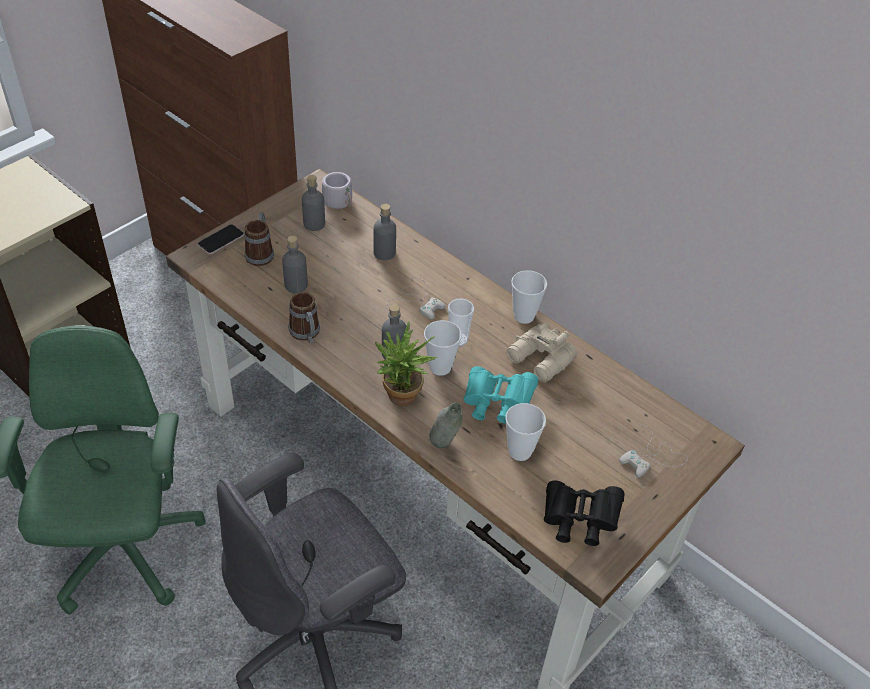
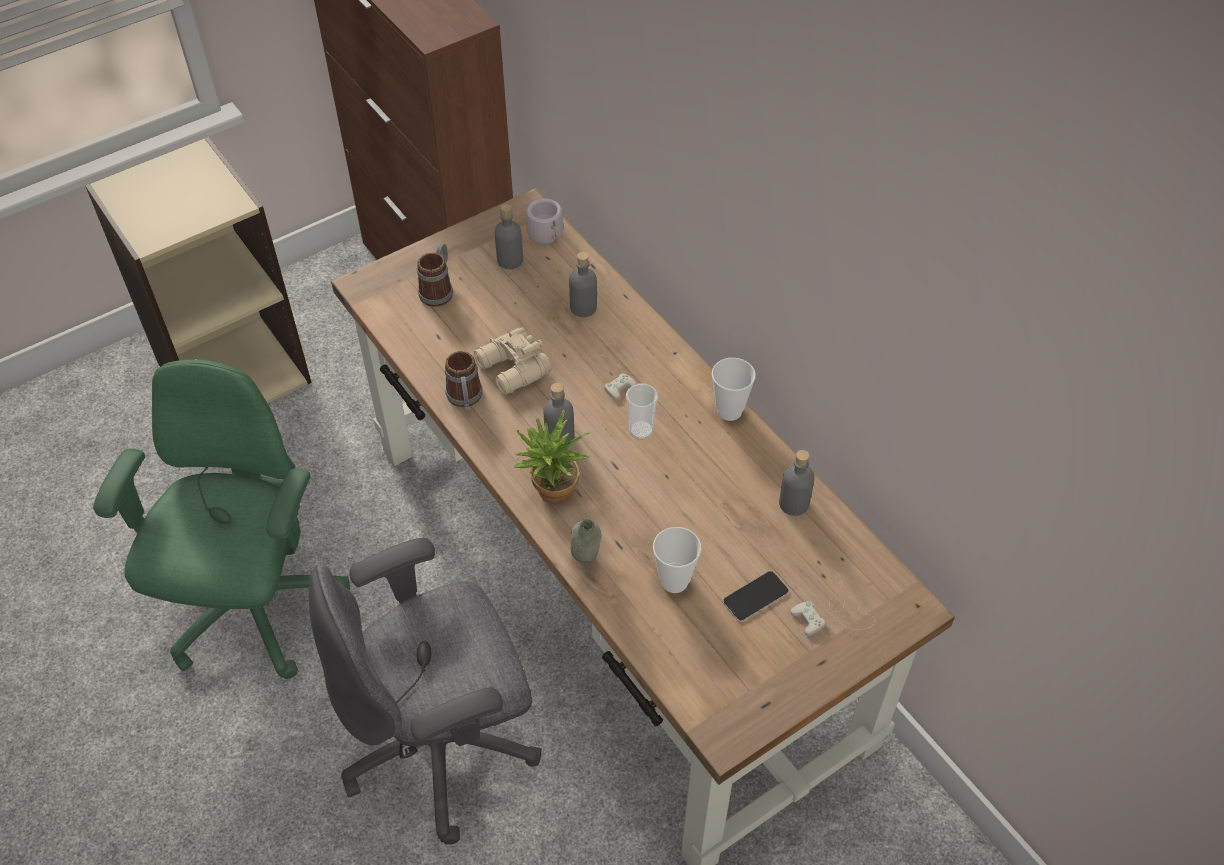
camera: 15 degrees right, 5 degrees up
phone [198,224,244,254] -> phone moved to [723,571,789,622]
grey bottle [282,236,308,293] -> grey bottle moved to [779,450,814,516]
cup [424,320,462,376] -> none
turquoise binoculars [464,366,538,424] -> none
beige binoculars [506,323,577,382] -> beige binoculars moved to [474,327,552,395]
black binoculars [544,480,625,546] -> none

